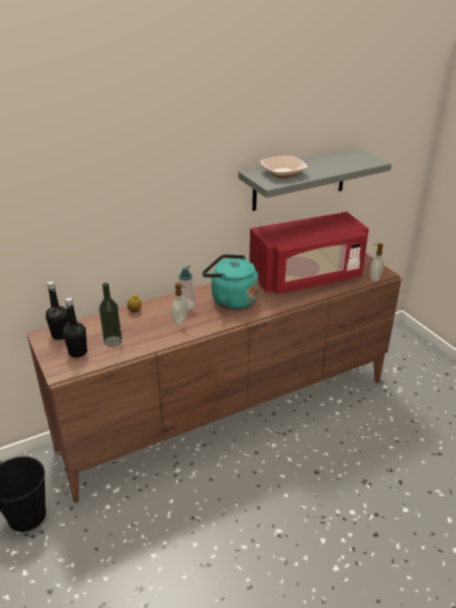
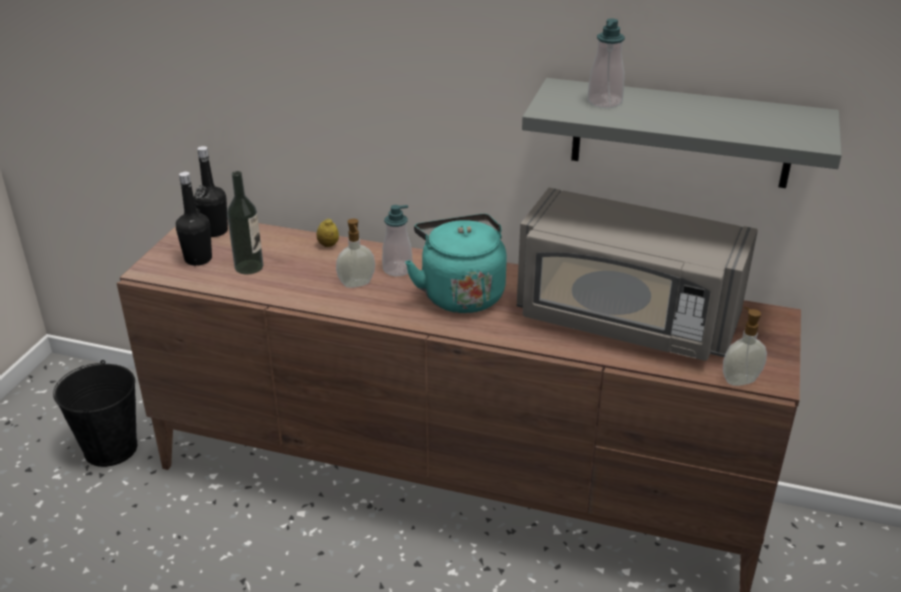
camera: 45 degrees right, 0 degrees up
red microwave [249,212,369,294] -> grey microwave [517,188,758,361]
bowl [260,156,308,178] -> soap dispenser [587,18,625,108]

